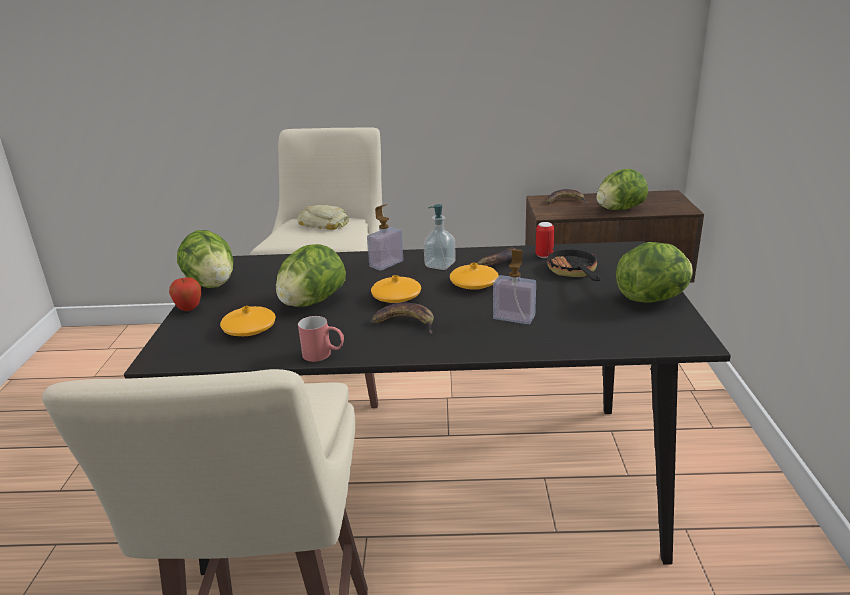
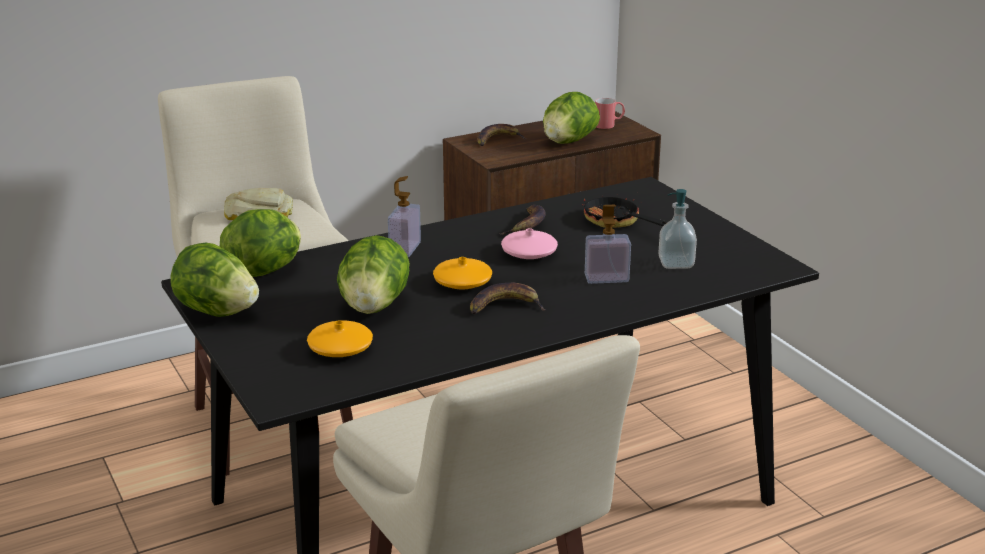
camera: 30 degrees left, 0 degrees up
apple [169,277,201,311] -> none
red mug [298,316,344,362] -> red mug moved to [595,98,625,129]
soap dispenser [424,204,456,270] -> soap dispenser moved to [658,189,697,269]
orange vase [450,263,499,290] -> pink vase [501,228,558,259]
can [536,222,554,258] -> none
lettuce [616,242,693,302] -> lettuce moved to [220,209,301,277]

